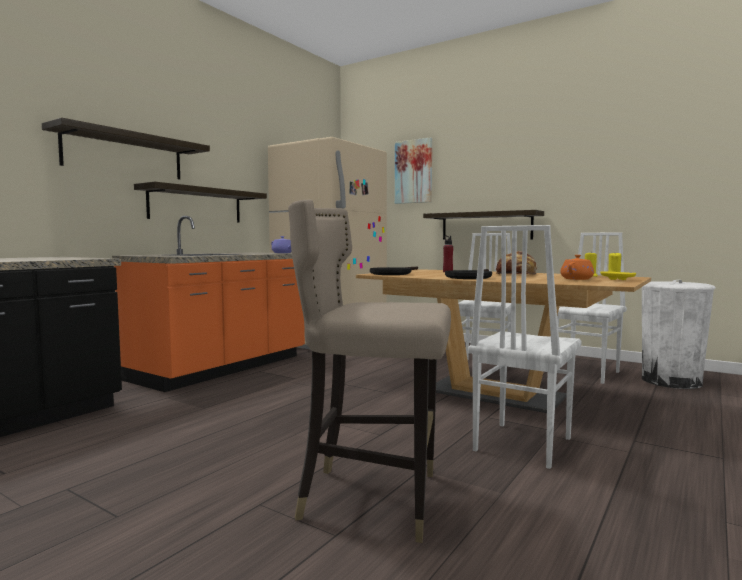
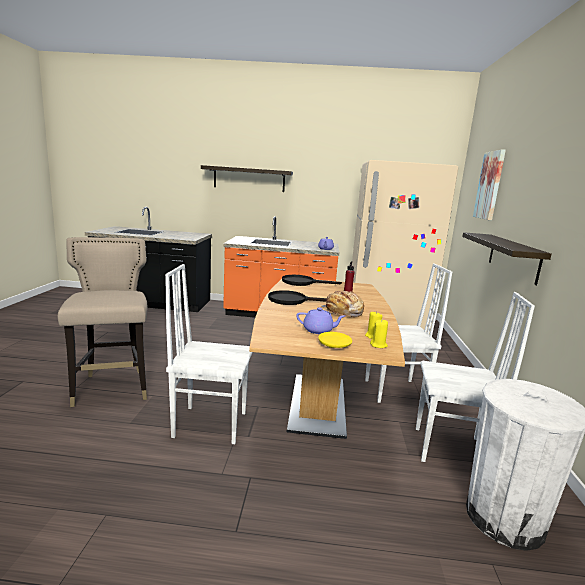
camera: 60 degrees right, 10 degrees up
shelf [134,182,267,223] -> none
orange teapot [560,255,594,280] -> purple teapot [296,308,345,334]

